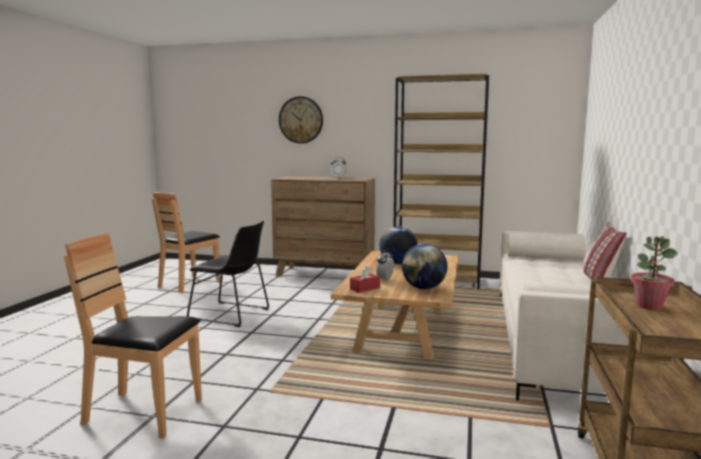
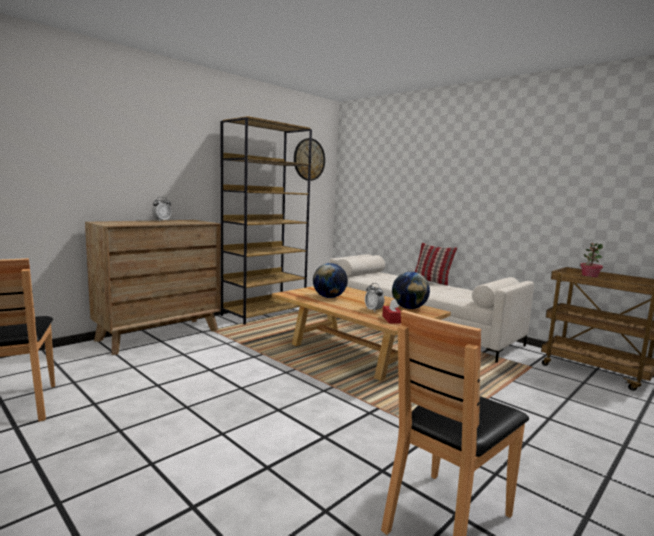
camera: 60 degrees left, 0 degrees up
black chair [187,221,269,327] -> none
wall clock [279,96,323,144] -> wall clock moved to [294,138,325,181]

